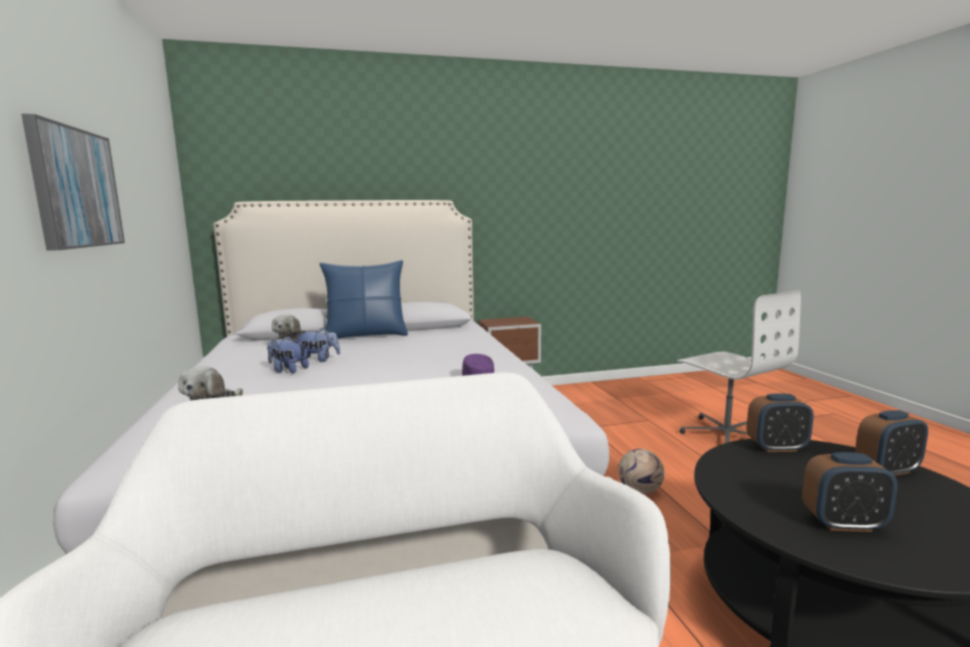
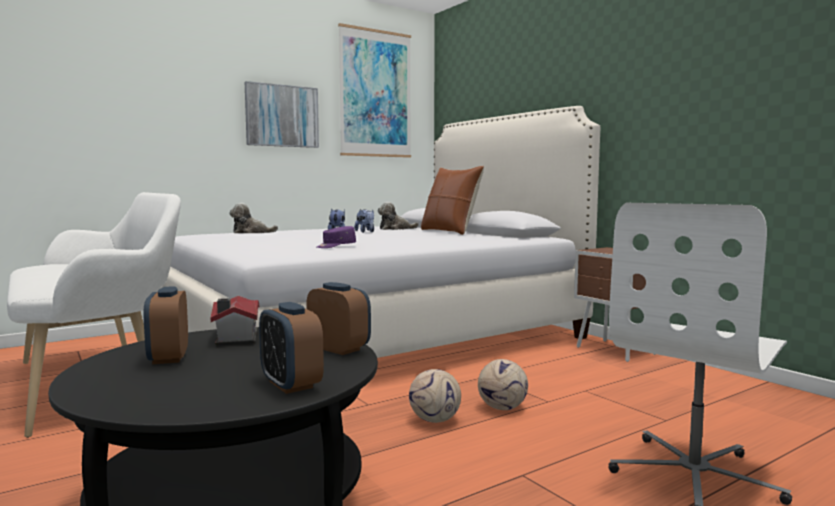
camera: 70 degrees right, 5 degrees down
blue pillow [319,260,408,338] -> brown pillow [421,166,484,235]
alarm clock [747,393,814,452] -> alarm clock turned 150 degrees clockwise [306,282,371,355]
none -> toy house [211,296,259,346]
none -> picture [338,23,411,158]
none -> football [478,359,528,410]

